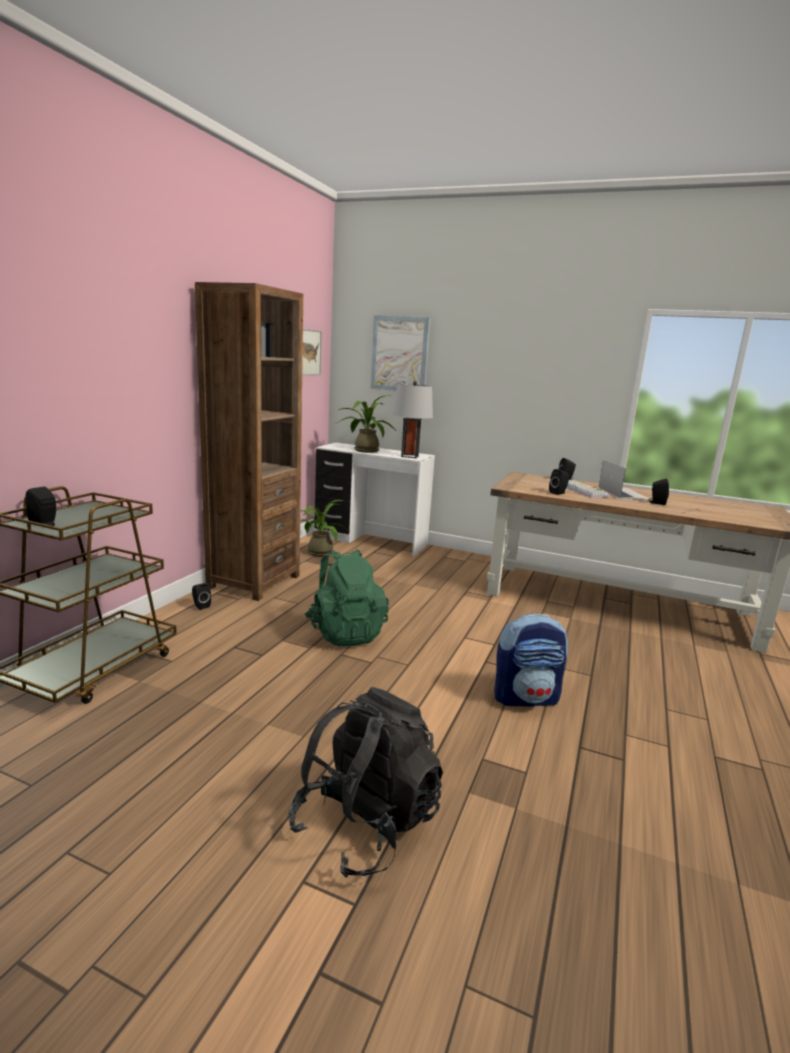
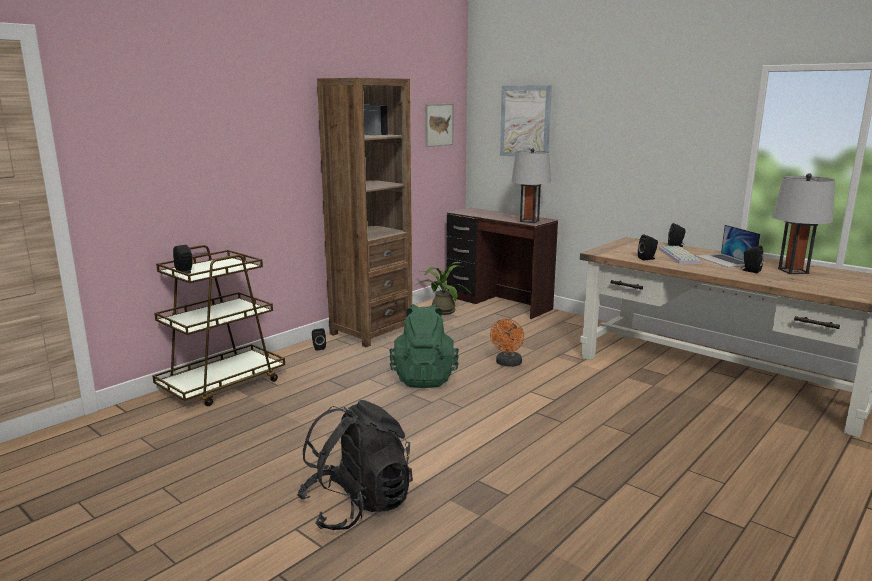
camera: 20 degrees right, 0 degrees up
white desk [315,443,435,557] -> brown desk [447,208,558,319]
potted plant [337,395,395,453] -> none
backpack [494,613,568,706] -> none
laptop [599,459,651,500] -> laptop turned 150 degrees clockwise [696,225,760,268]
none -> orange fan [490,319,524,367]
none -> grey table lamp [772,173,835,274]

